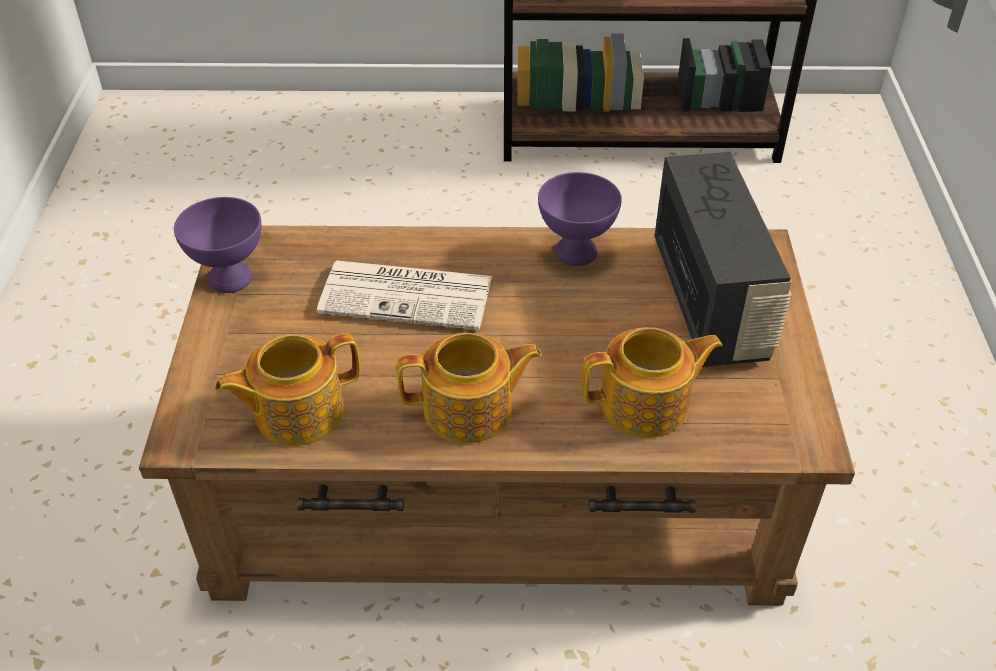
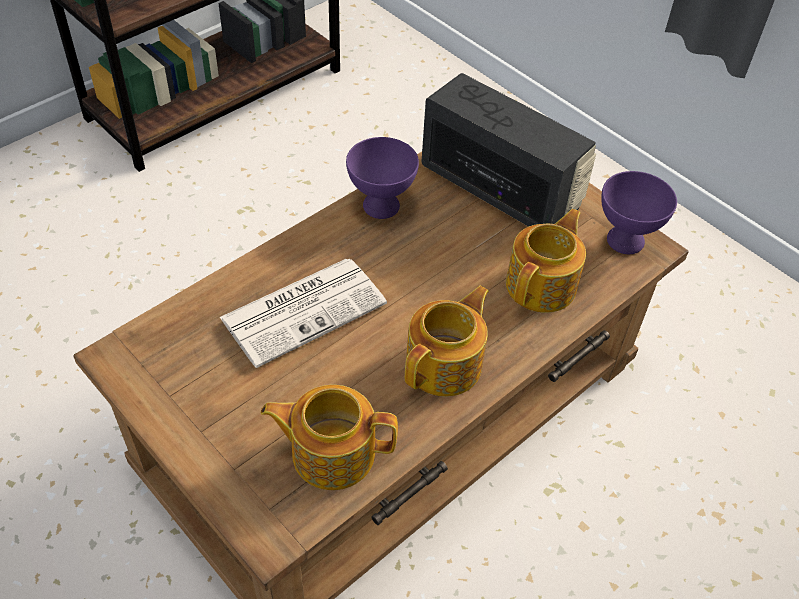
camera: 45 degrees left, 5 degrees up
purple bowl [174,197,261,293] -> purple bowl moved to [601,171,677,254]
teapot [215,333,360,446] -> teapot turned 75 degrees clockwise [260,385,398,490]

